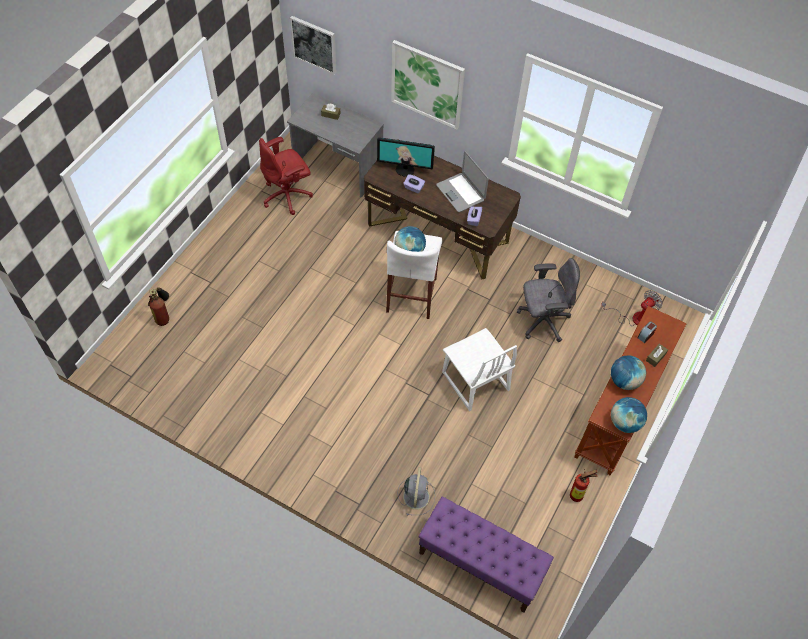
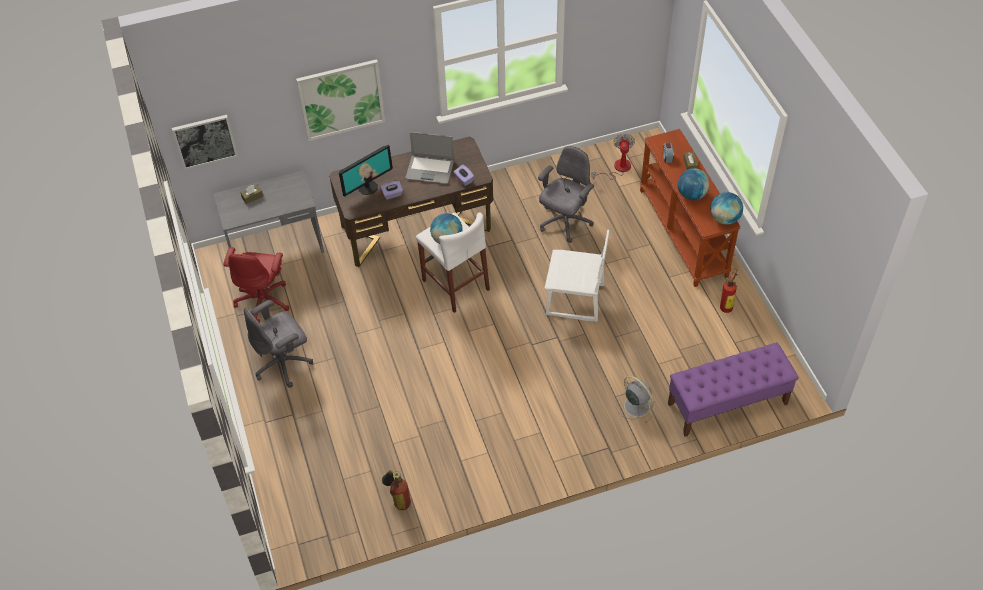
camera: 45 degrees left, 5 degrees down
fire extinguisher [148,287,169,326] -> fire extinguisher moved to [382,470,411,510]
none -> grey office chair [244,300,313,388]

